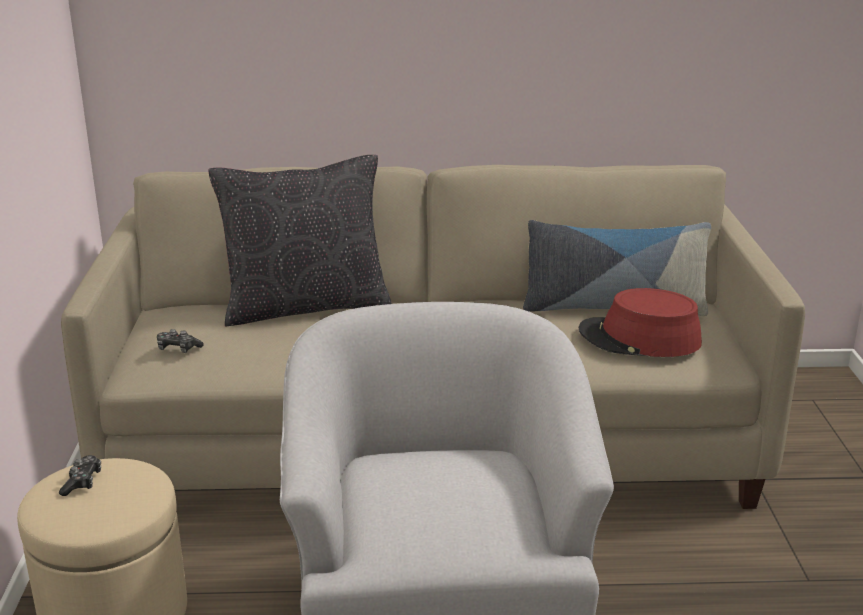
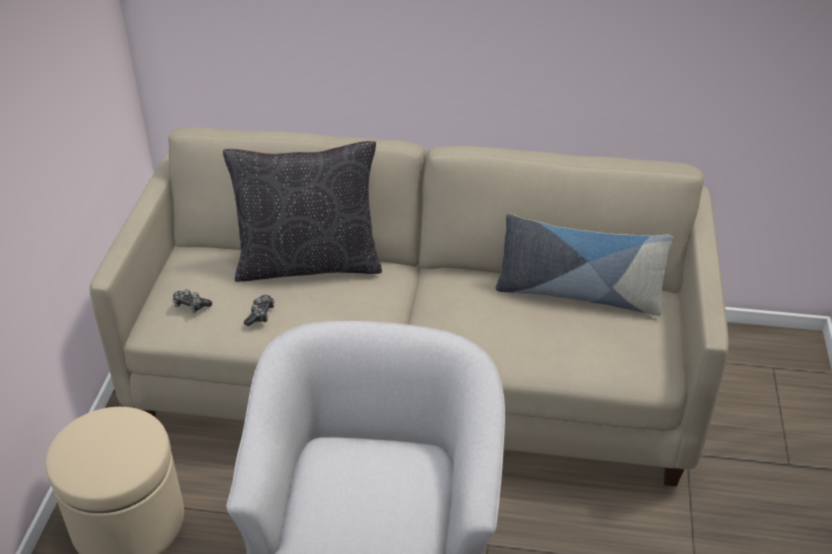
camera: 10 degrees right, 15 degrees up
game controller [59,455,101,496] -> game controller moved to [244,295,274,326]
red hat [578,288,702,357] -> none

